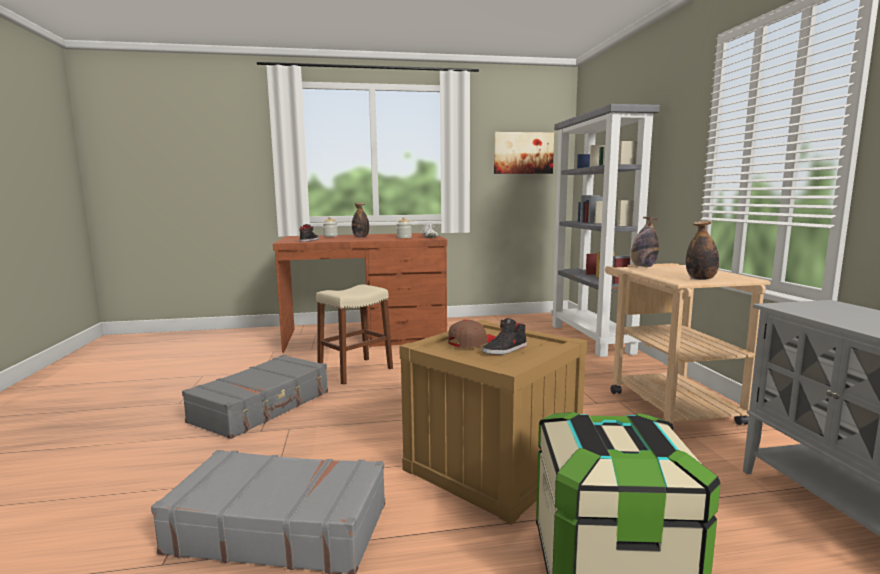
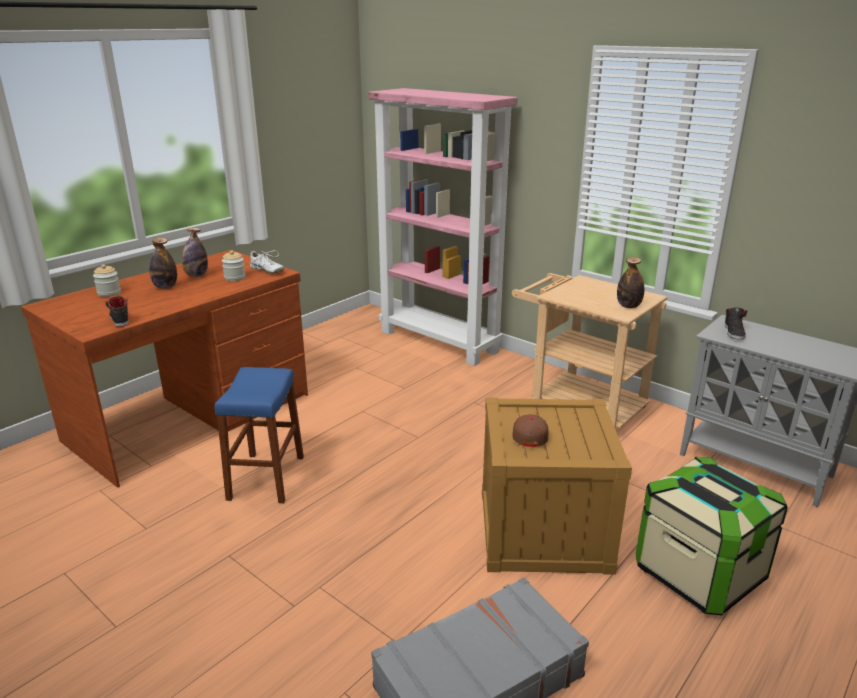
camera: 40 degrees left, 15 degrees up
grey suitcase [182,355,328,439] -> none
beige stool [316,284,393,385] -> blue stool [215,367,304,503]
black shoe [482,318,527,355] -> black shoe moved to [724,307,747,340]
picture [494,132,554,174] -> none
grey bookcase [551,104,660,357] -> pink bookcase [368,88,518,366]
bottle [631,217,659,267] -> bottle moved to [182,228,208,277]

